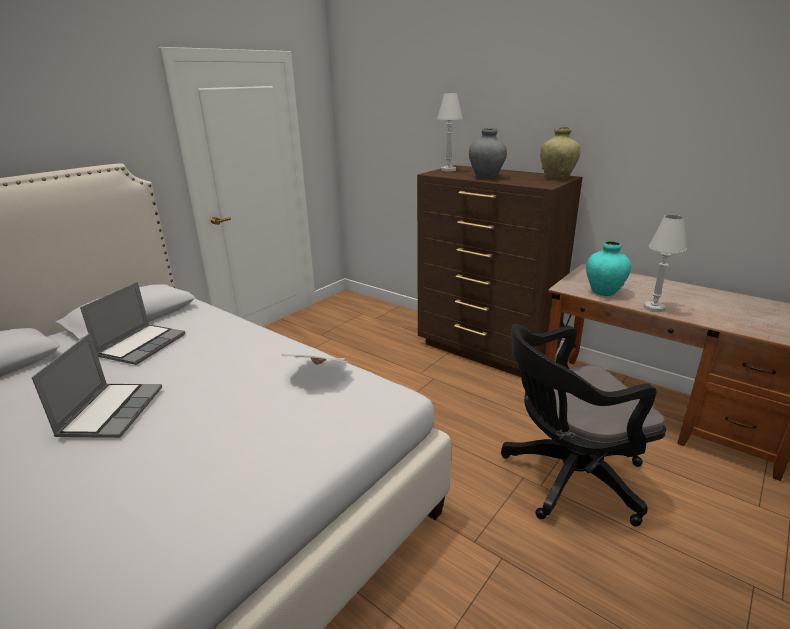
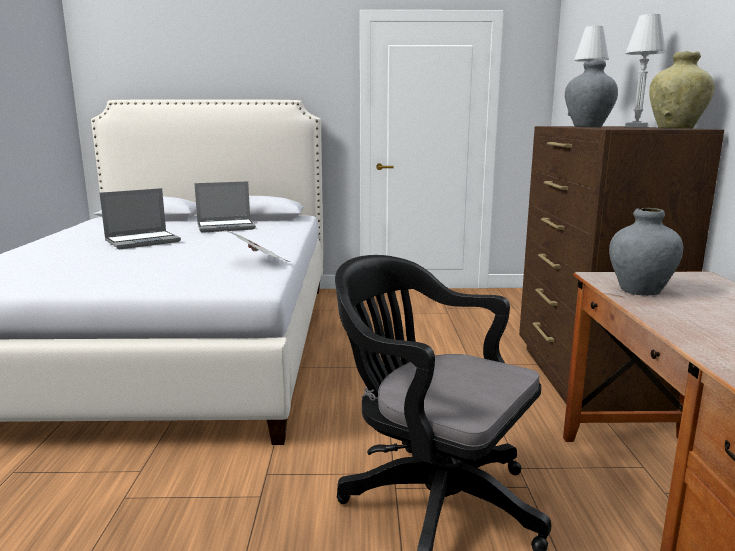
camera: 50 degrees right, 10 degrees down
turquoise vase [586,241,631,296] -> grey vase [609,208,683,296]
white table lamp [644,215,687,312] -> white table lamp moved to [625,14,666,127]

